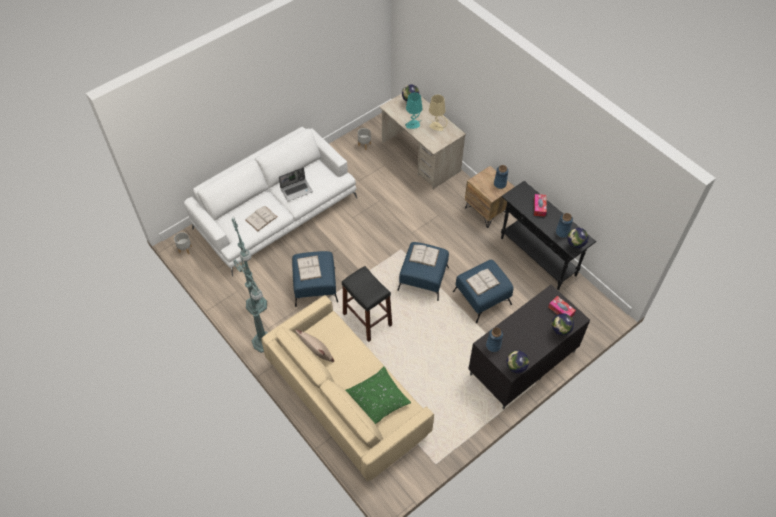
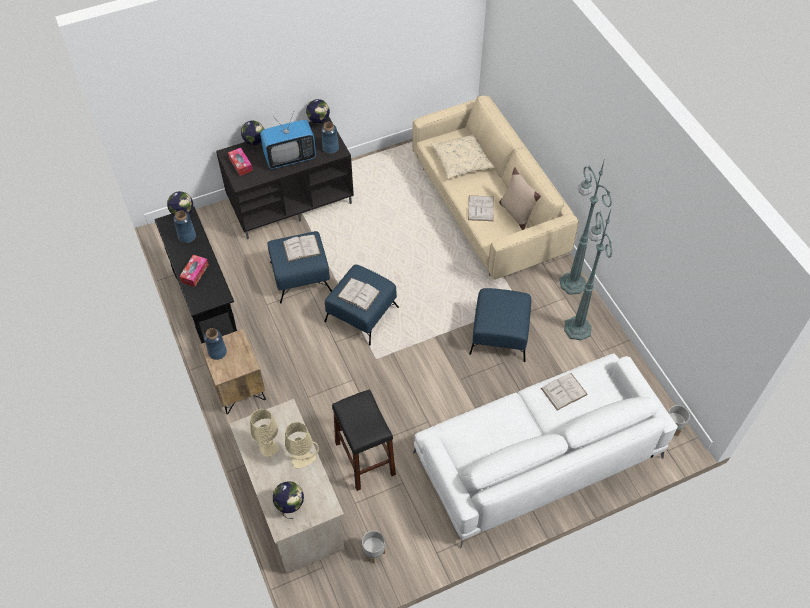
camera: 165 degrees left, 0 degrees up
laptop [279,167,313,202] -> none
white book [297,255,321,281] -> white book moved to [468,195,494,221]
black stool [342,266,392,342] -> black stool moved to [332,389,396,491]
green pillow [346,367,411,424] -> beige pillow [431,134,495,179]
turquoise table lamp [405,93,422,129] -> beige table lamp [285,422,319,468]
none -> television [260,112,316,169]

